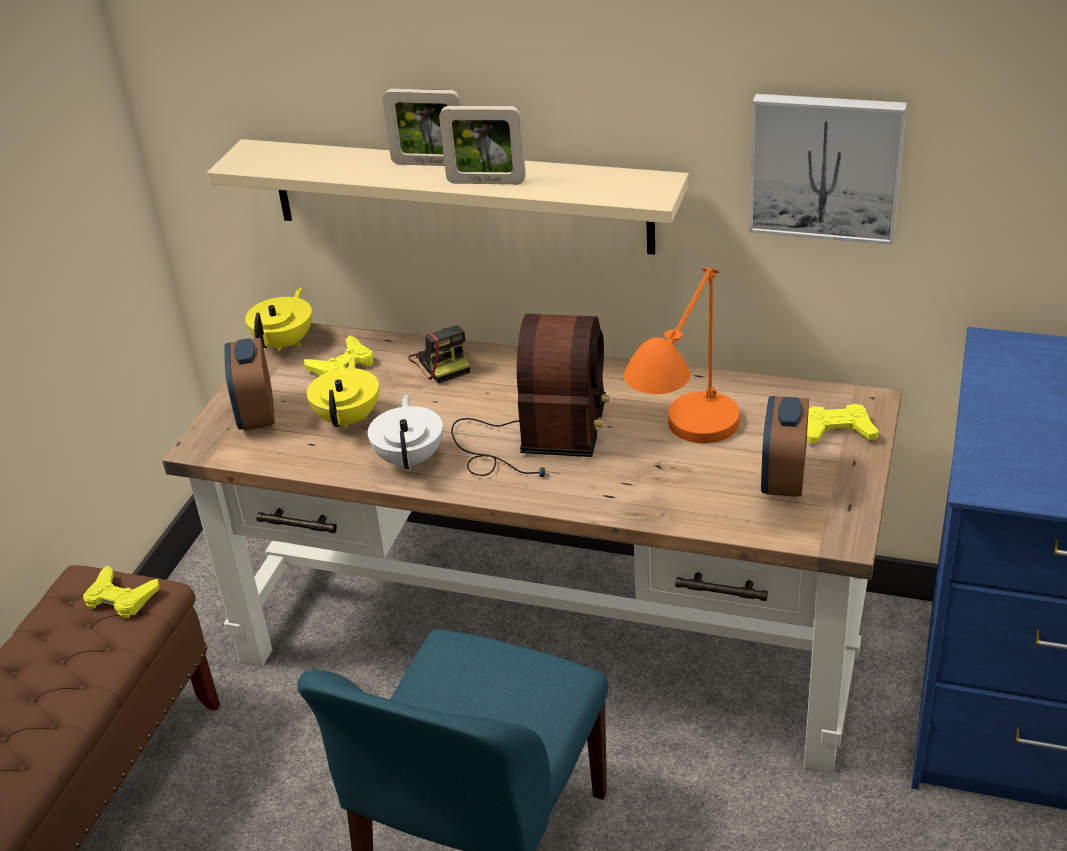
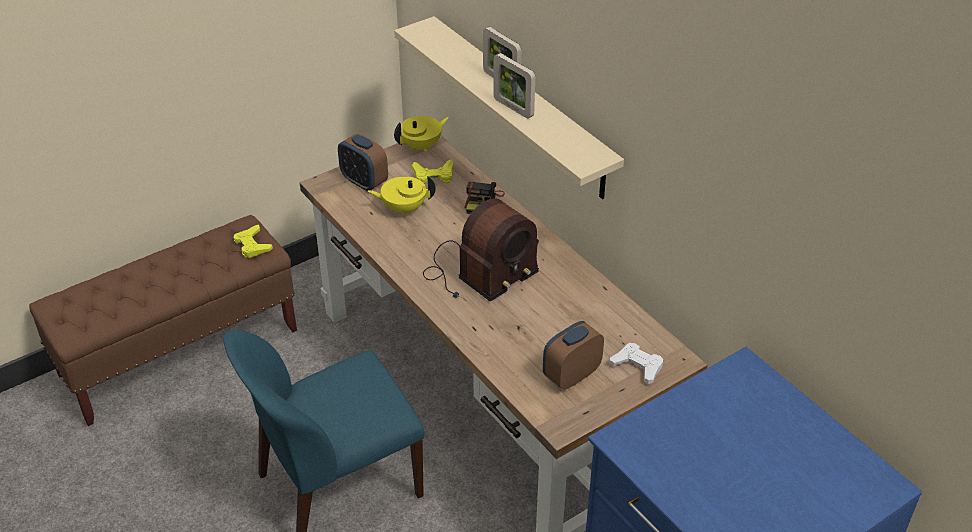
camera: 35 degrees right, 5 degrees up
alarm clock [224,338,275,431] -> alarm clock turned 75 degrees counterclockwise [338,133,388,192]
yellow teapot [307,357,379,429] -> yellow teapot turned 135 degrees counterclockwise [368,176,436,216]
white teapot [368,394,443,471] -> none
orange table lamp [624,268,740,443] -> none
picture [749,94,907,245] -> none
yellow game controller [807,404,879,444] -> white game controller [610,343,663,384]

